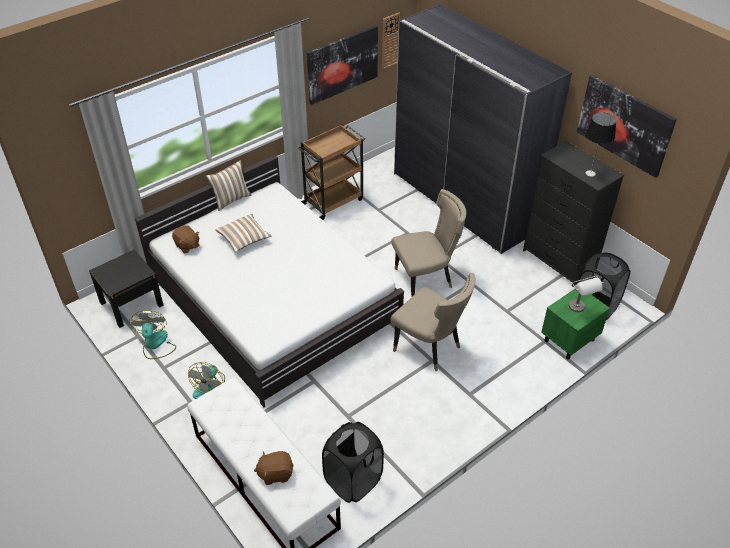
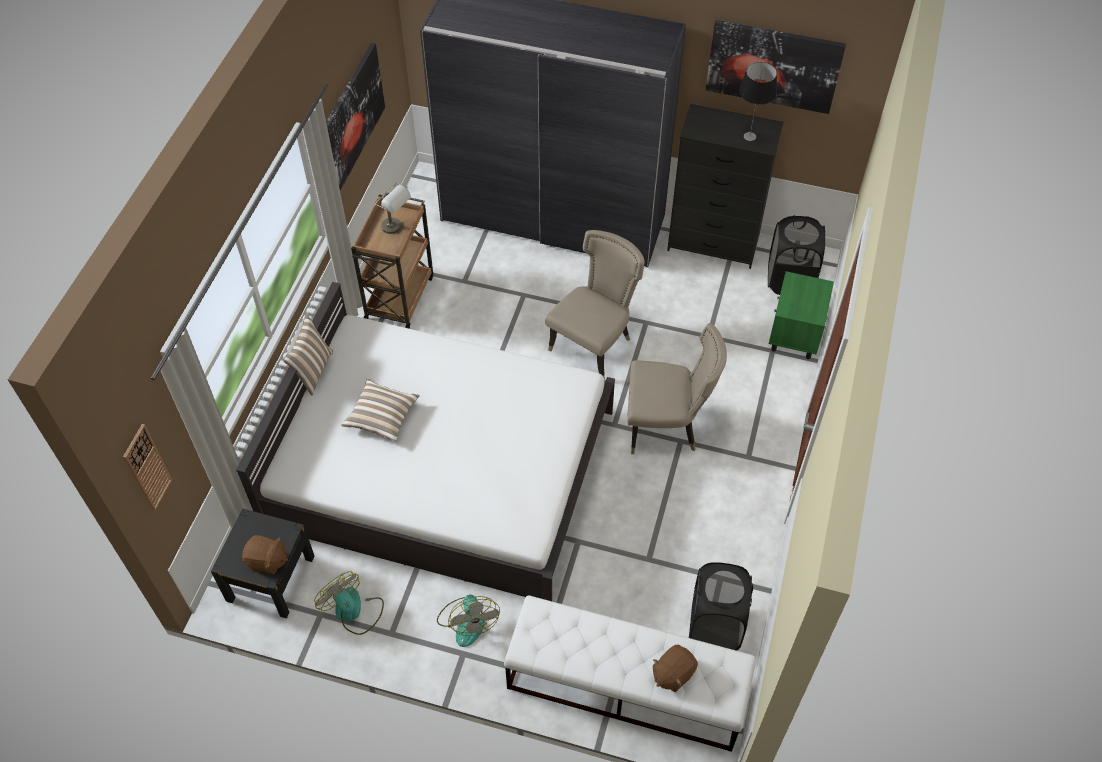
camera: 35 degrees left, 10 degrees up
brown plush toy [172,225,199,253] -> brown plush toy moved to [242,535,288,575]
wall clock [382,13,400,69] -> wall clock moved to [123,424,172,511]
grey table lamp [569,276,603,312] -> grey table lamp moved to [375,183,411,234]

